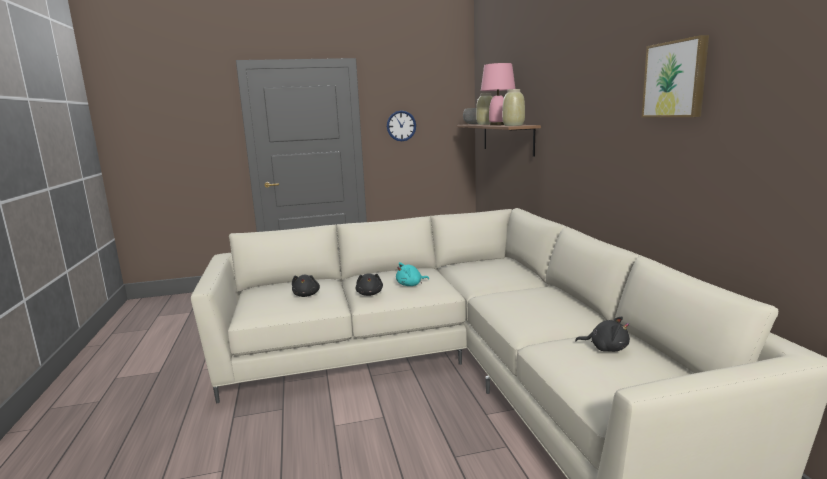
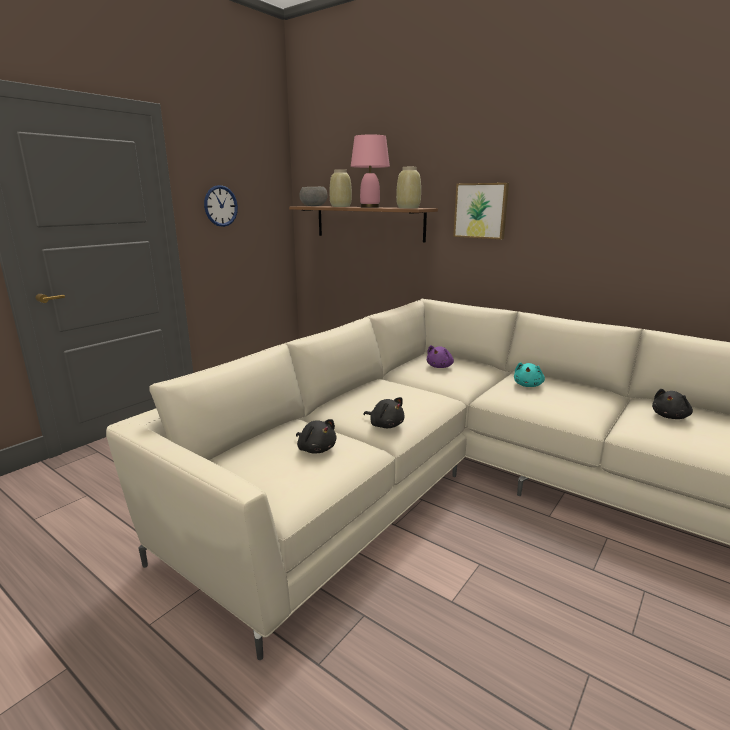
camera: 40 degrees left, 5 degrees up
turquoise plush toy [396,262,429,286] -> turquoise plush toy moved to [514,362,545,387]
black plush toy [575,316,630,352] -> black plush toy turned 150 degrees clockwise [652,389,693,419]
picture [642,35,709,117] -> picture moved to [453,183,509,239]
none -> purple plush toy [427,345,454,368]

